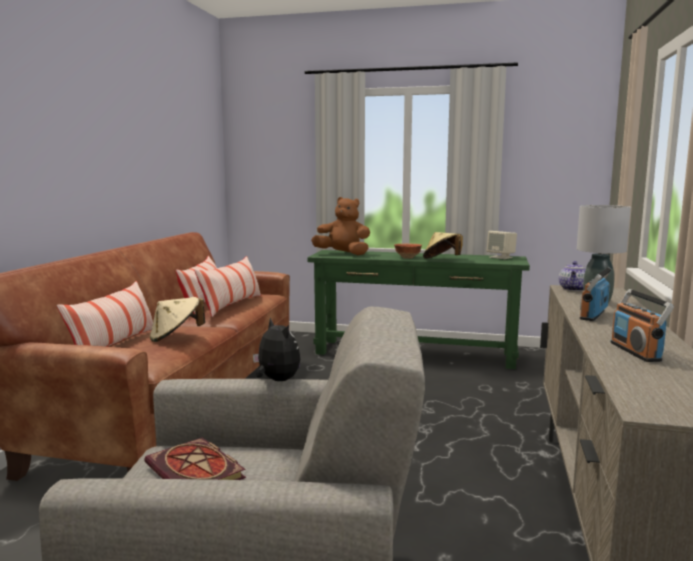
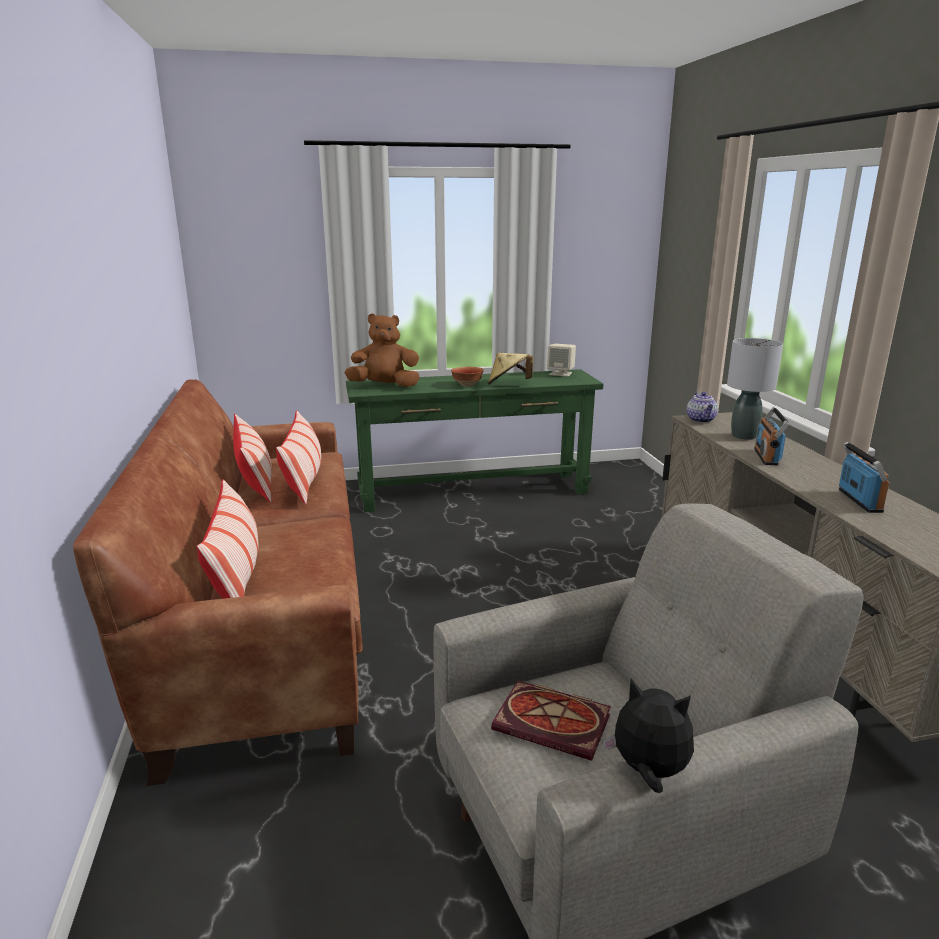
camera: 25 degrees left, 10 degrees up
beige hat [150,297,205,342] -> none
plush toy [253,317,300,381] -> plush toy moved to [602,678,694,793]
radio [611,289,674,362] -> radio turned 150 degrees counterclockwise [839,442,890,513]

